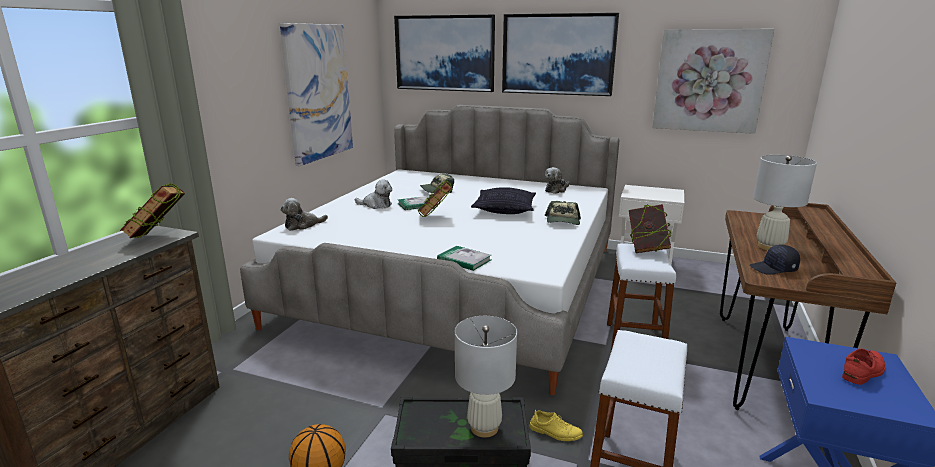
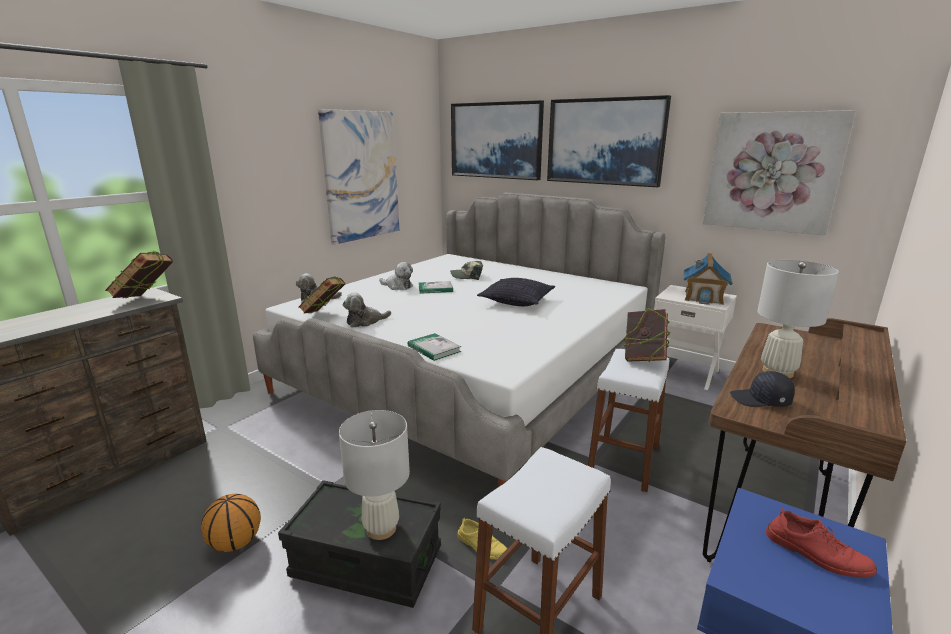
camera: 15 degrees right, 0 degrees up
book [418,180,452,217] -> book moved to [298,276,346,314]
plush toy [545,167,570,194] -> plush toy moved to [343,292,391,328]
cap [545,201,581,225] -> none
red shoe [842,348,885,385] -> red shoe turned 60 degrees clockwise [766,508,877,578]
none -> toy house [683,253,733,305]

